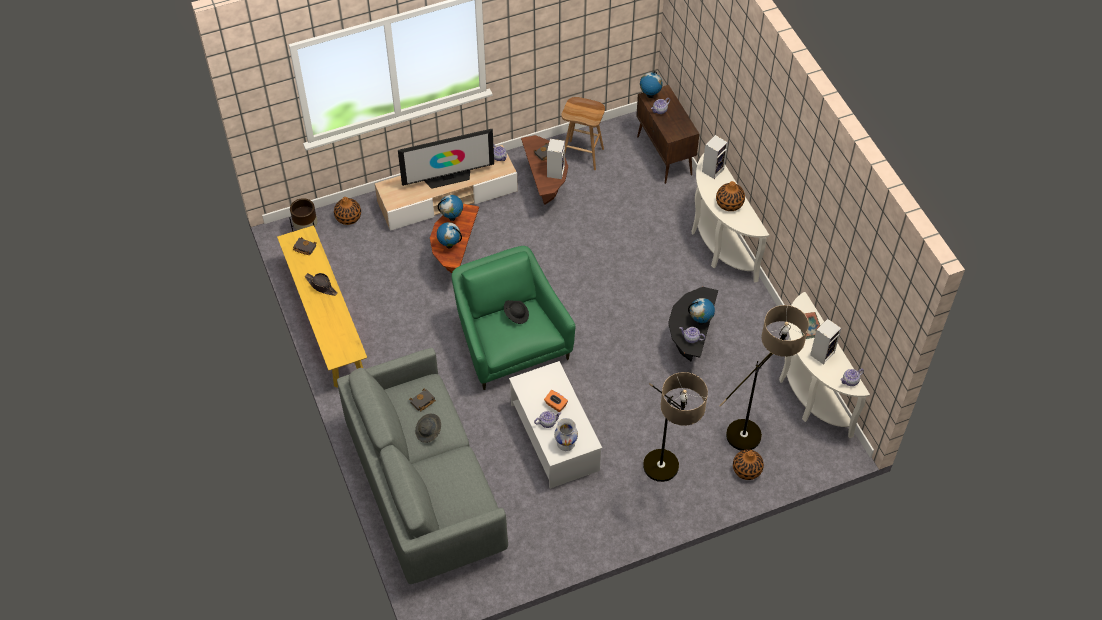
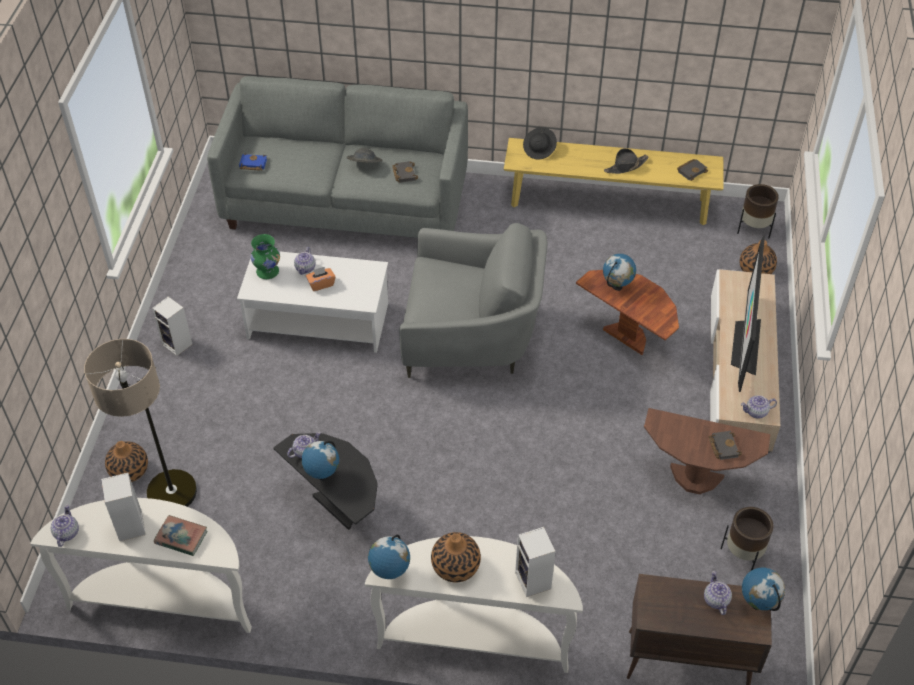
camera: 120 degrees right, 5 degrees down
globe [438,195,463,221] -> globe moved to [368,535,410,579]
green armchair [452,246,575,390] -> grey armchair [399,223,547,378]
black hat [504,300,529,324] -> black hat moved to [523,127,557,160]
speaker [547,139,565,179] -> speaker moved to [152,296,192,356]
white vase [554,418,578,451] -> green vase [250,234,280,279]
brown stool [561,97,605,170] -> brown planter [721,507,774,571]
floor lamp [643,372,708,482] -> none
none -> blue book [239,153,267,170]

